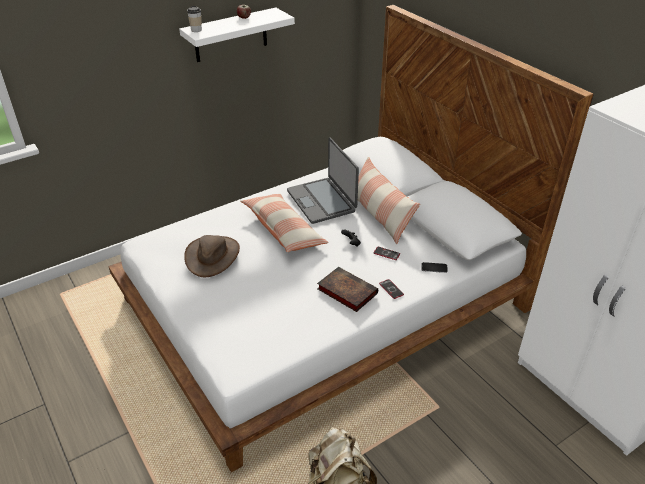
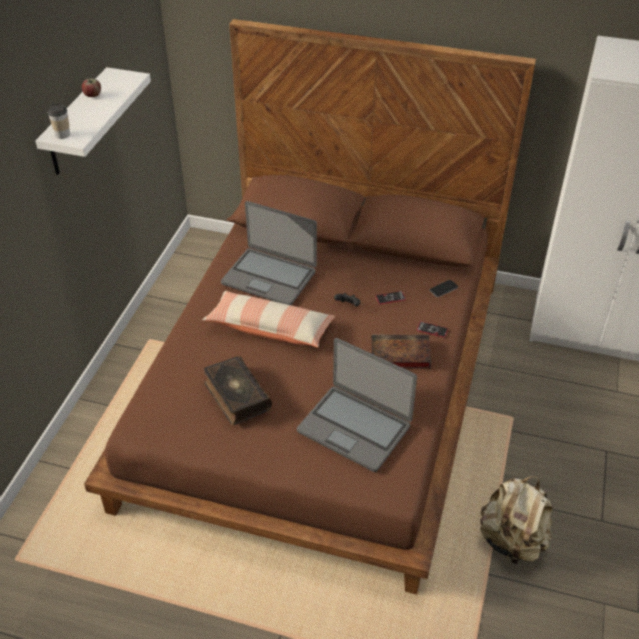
camera: 40 degrees left, 5 degrees up
white bed [109,5,594,472] -> brown bed [84,19,536,595]
brown hat [184,235,240,277] -> book [204,356,272,425]
pillow [358,157,420,244] -> none
none -> laptop [297,338,417,472]

